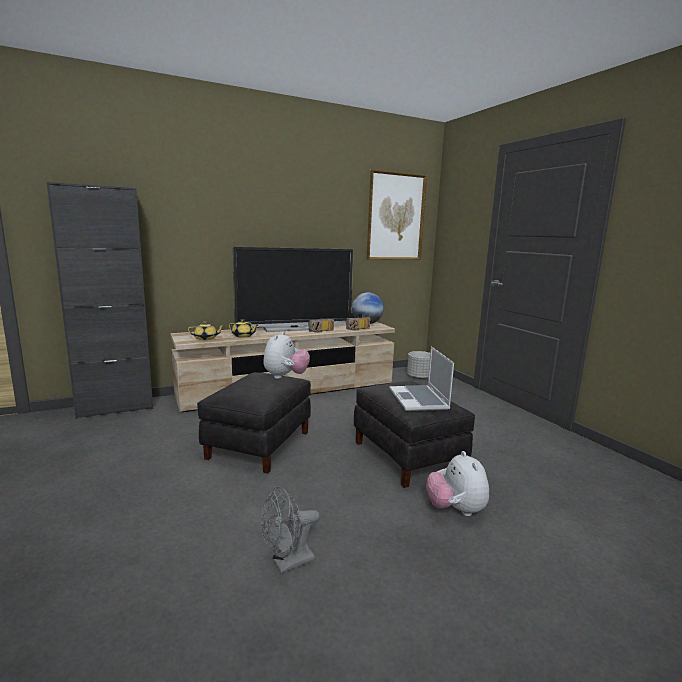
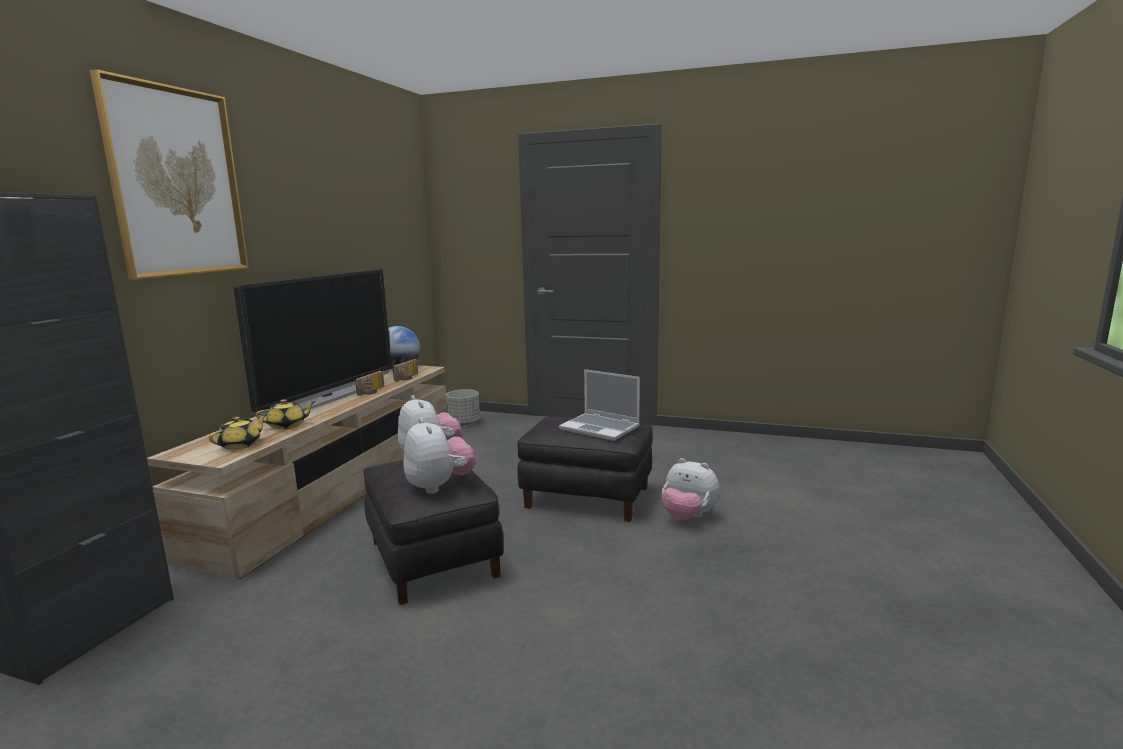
camera: 45 degrees left, 0 degrees up
grey fan [261,487,320,573] -> none
picture [367,169,427,260] -> picture moved to [90,69,249,280]
none -> plush toy [404,417,476,494]

